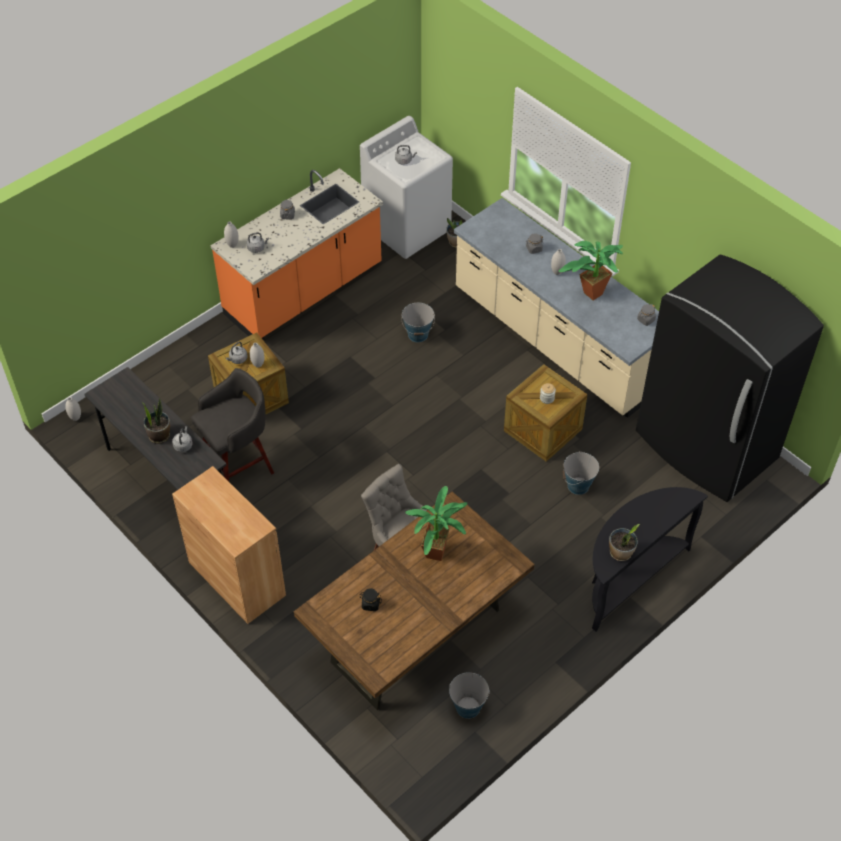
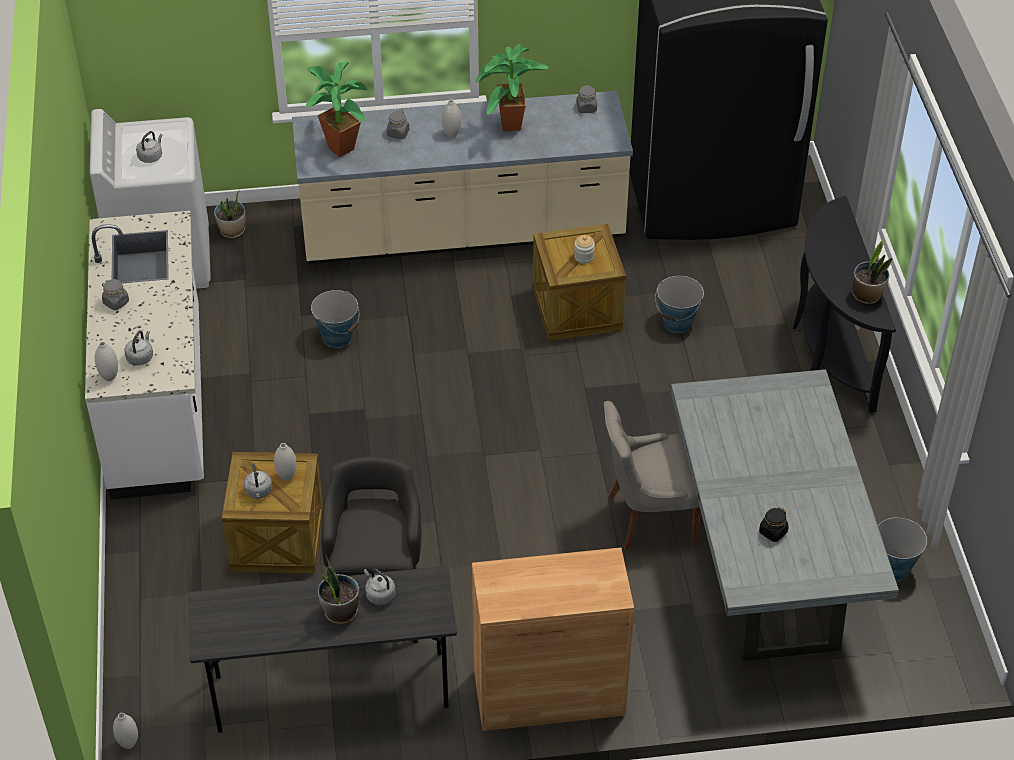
camera: 55 degrees left, 5 degrees down
orange counter [210,168,383,338] -> white counter [85,211,204,500]
brown dining table [294,492,535,710] -> grey dining table [671,369,899,661]
potted plant [405,486,467,561] -> potted plant moved to [305,62,367,157]

